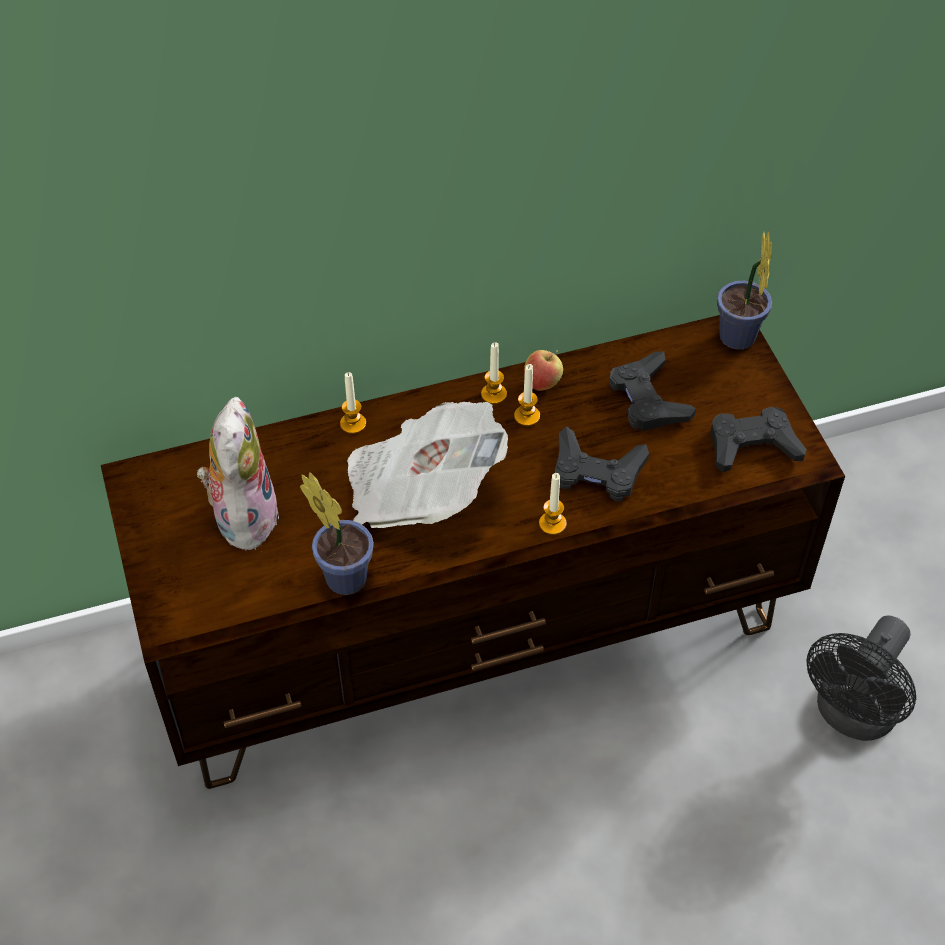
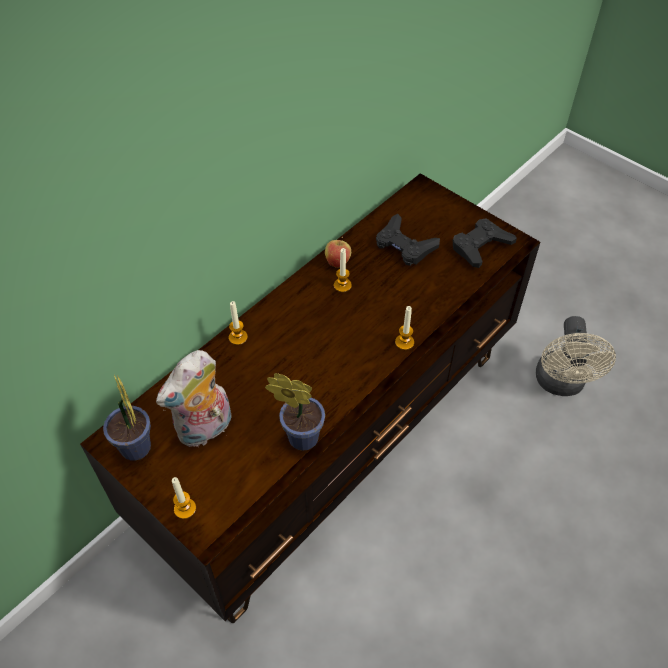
camera: 30 degrees left, 0 degrees up
plush toy [197,397,279,550] -> plush toy turned 105 degrees counterclockwise [156,350,232,447]
newspaper [347,402,508,528] -> none
candle [481,342,507,404] -> candle moved to [172,477,196,519]
black game controller [555,426,649,501] -> none
potted plant [717,231,772,350] -> potted plant moved to [103,375,151,461]
black fan [806,615,916,741] -> beige fan [536,316,616,396]

